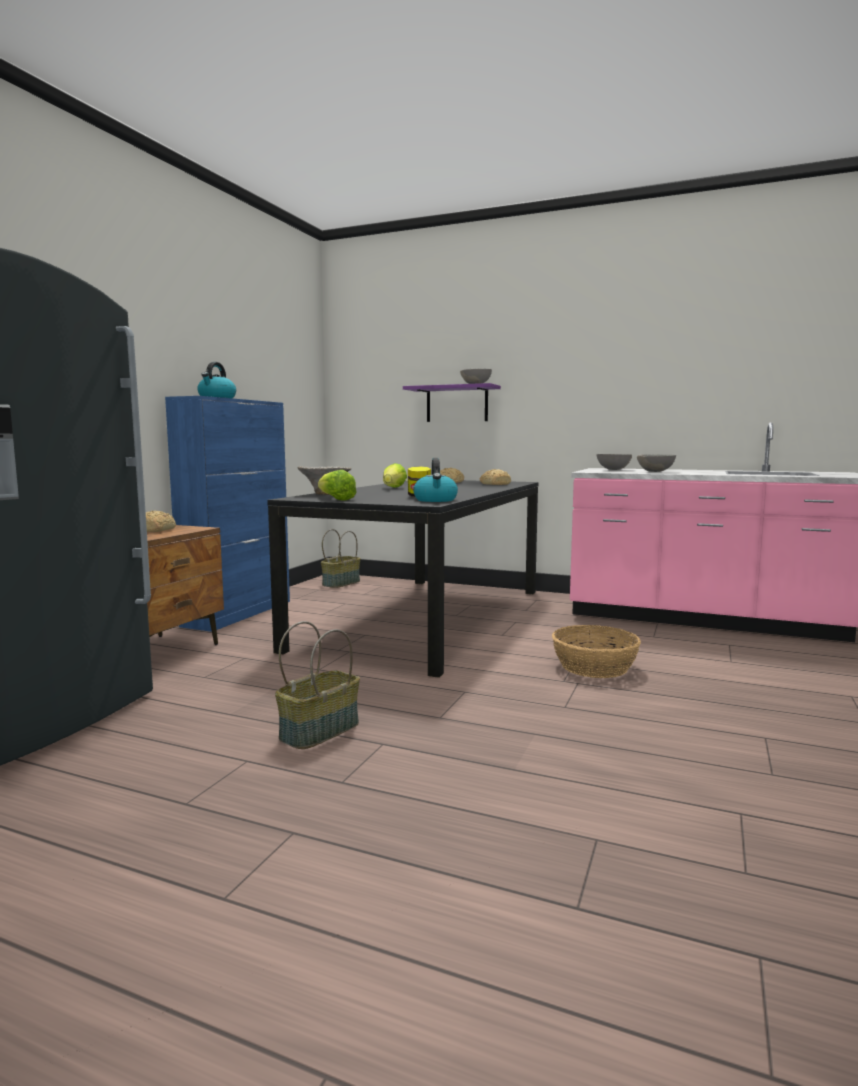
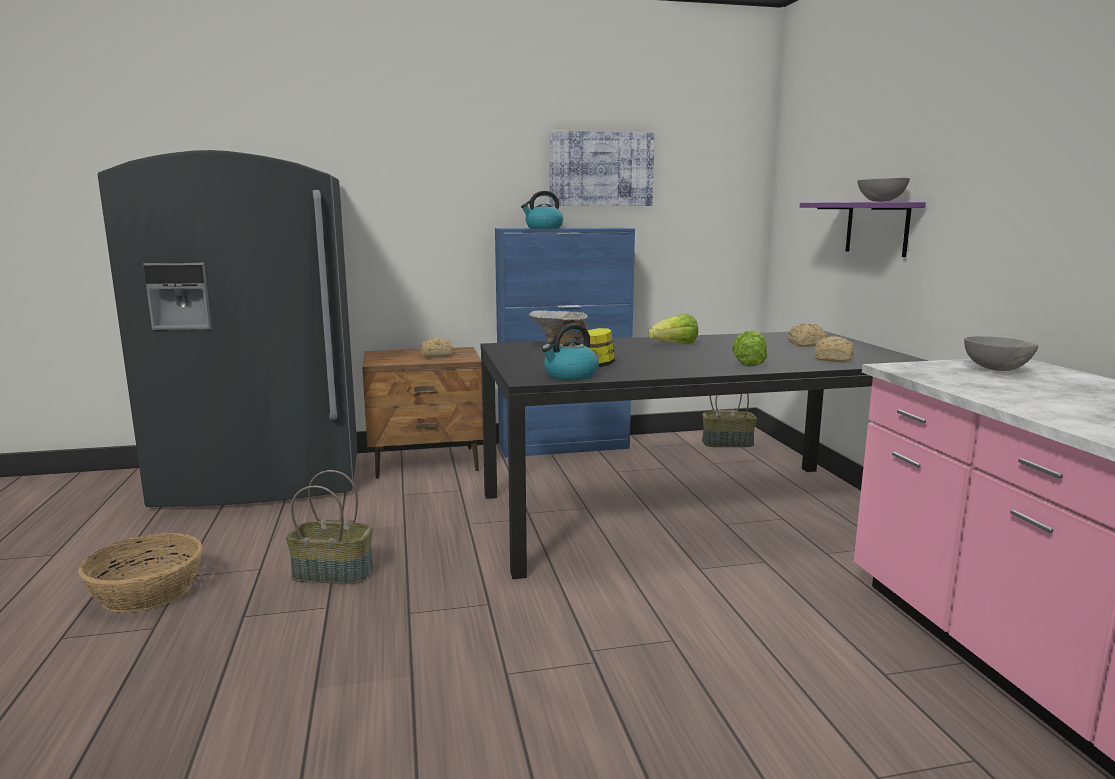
camera: 55 degrees right, 5 degrees up
lettuce [318,470,357,501] -> lettuce moved to [732,330,767,367]
basket [552,625,641,678] -> basket moved to [78,533,202,613]
grey bowl [637,454,676,472] -> none
none -> picture [549,130,655,206]

